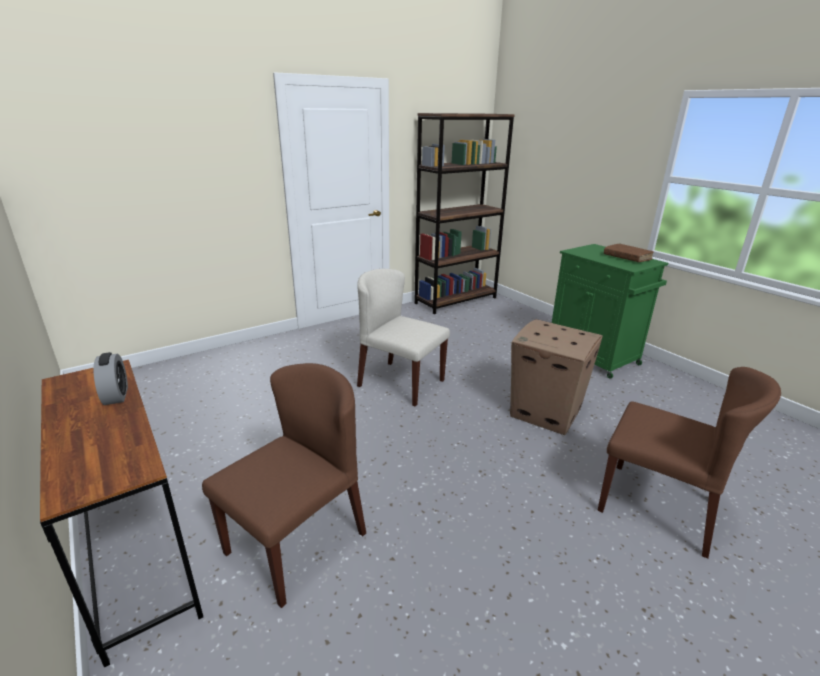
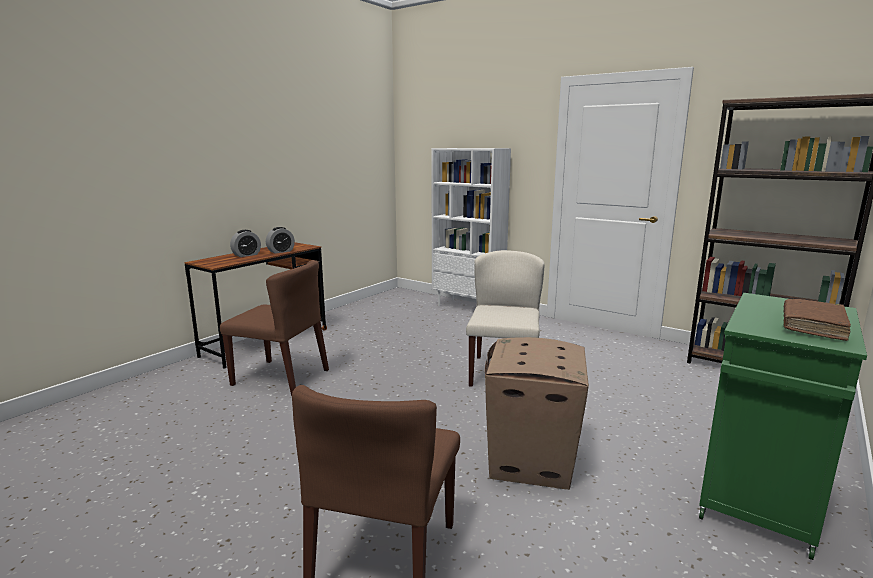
camera: 70 degrees right, 10 degrees down
none -> alarm clock [230,230,261,257]
none -> white bookcase [431,148,511,306]

